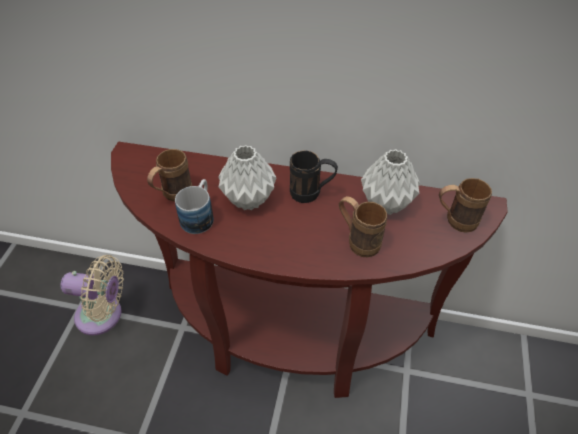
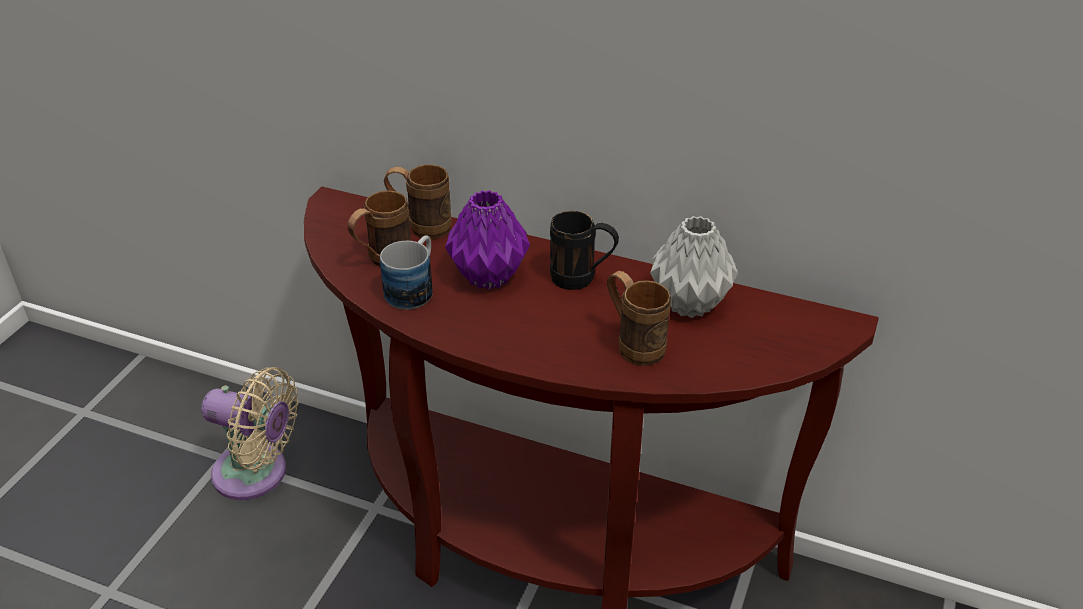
camera: 10 degrees right, 10 degrees down
grey vase [218,145,277,210] -> purple vase [445,190,530,290]
brown mug [439,178,492,233] -> brown mug moved to [384,164,452,239]

